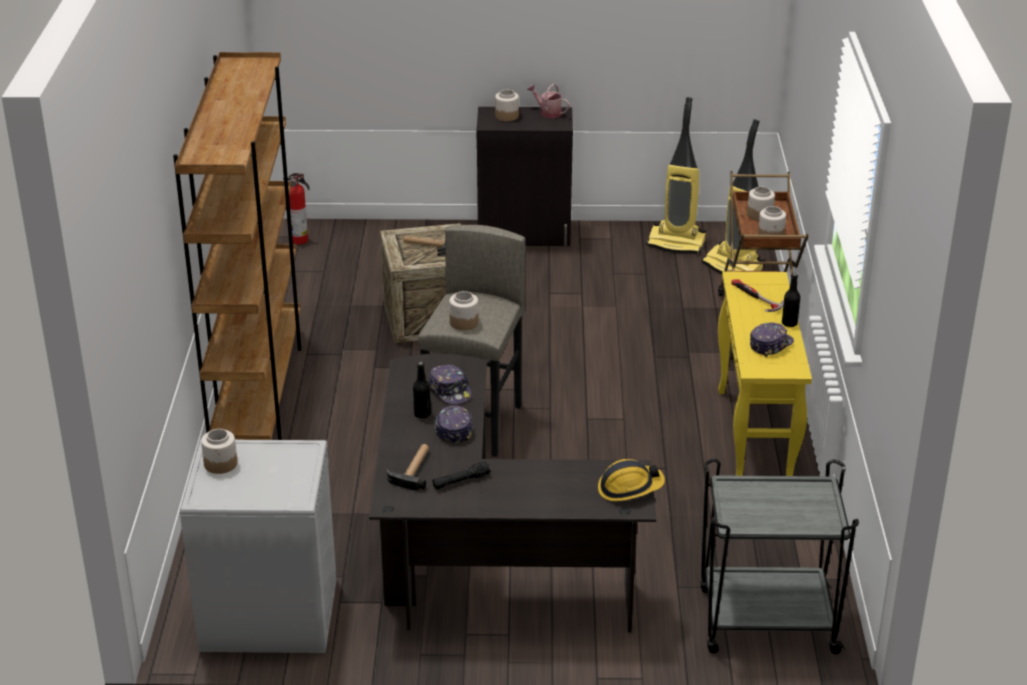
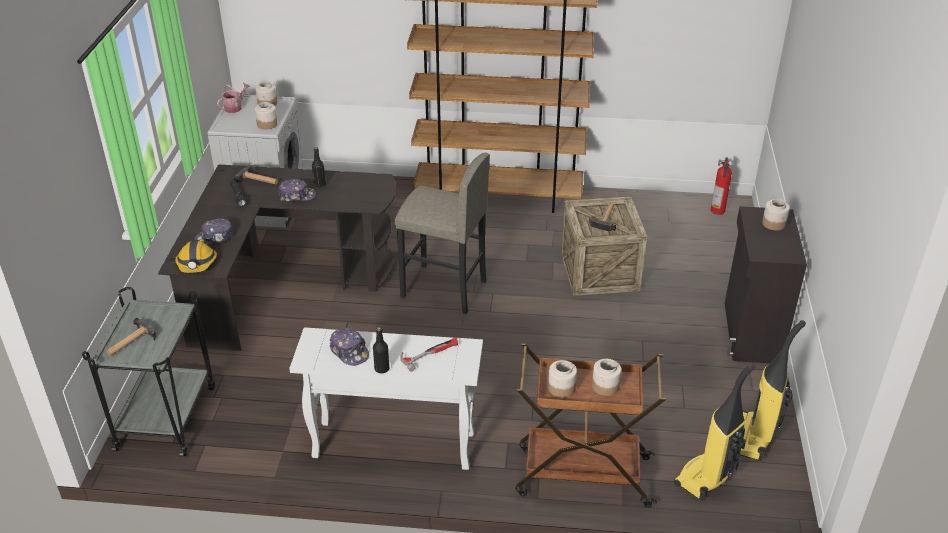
camera: 95 degrees right, 5 degrees up
cap [428,365,472,404] -> cap moved to [195,218,234,245]
jar [449,291,479,330] -> jar moved to [255,102,277,130]
watering can [527,84,570,118] -> watering can moved to [217,82,250,113]
yellow console table [718,272,812,476] -> white console table [289,327,483,470]
none -> hammer [107,318,156,356]

